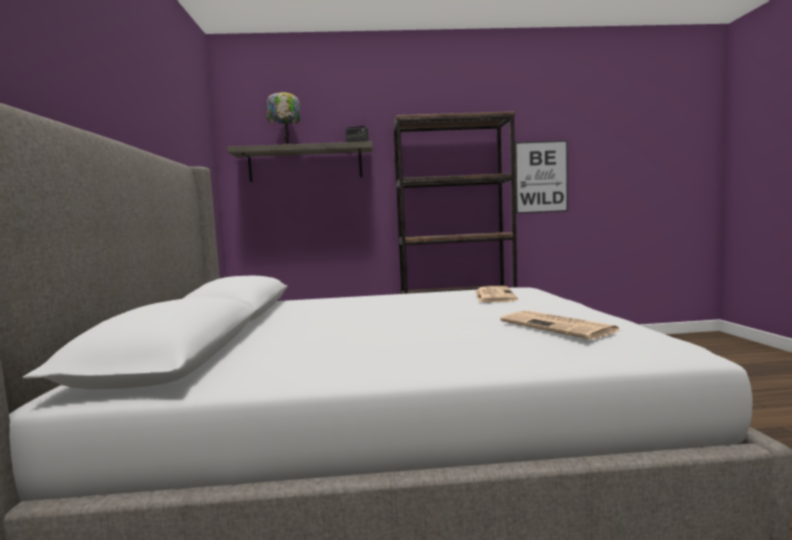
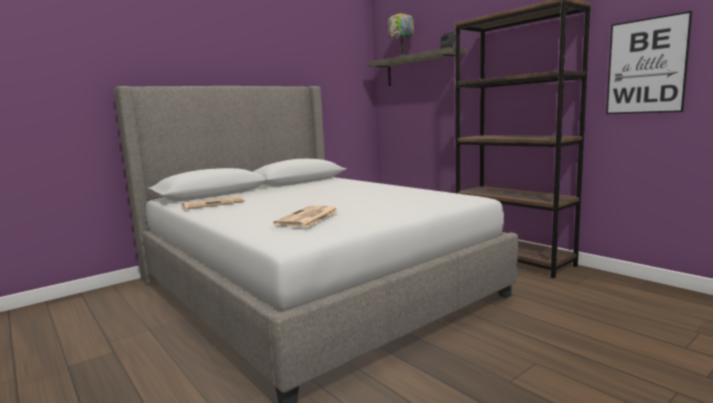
camera: 55 degrees right, 5 degrees up
newspaper [475,286,518,302] -> newspaper moved to [182,196,245,210]

